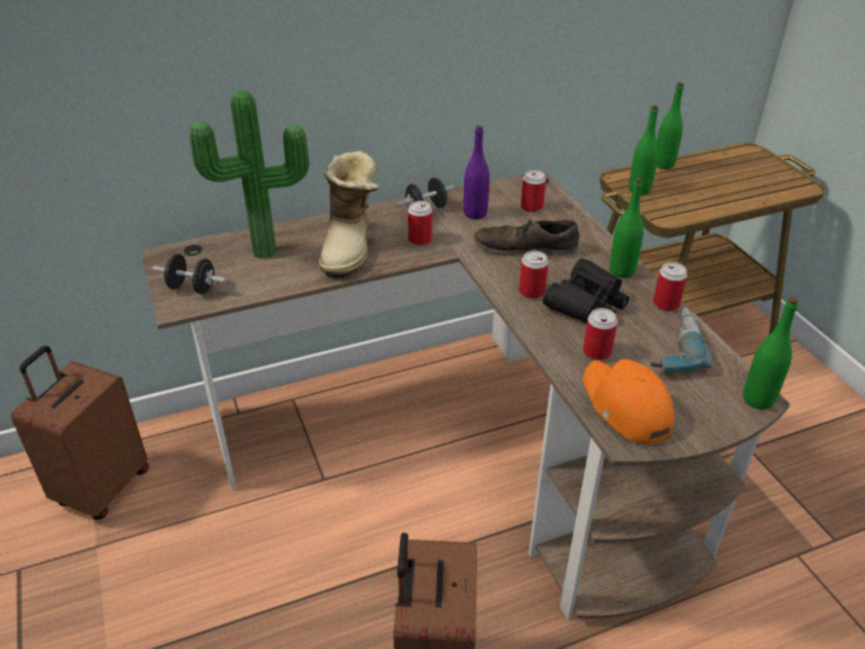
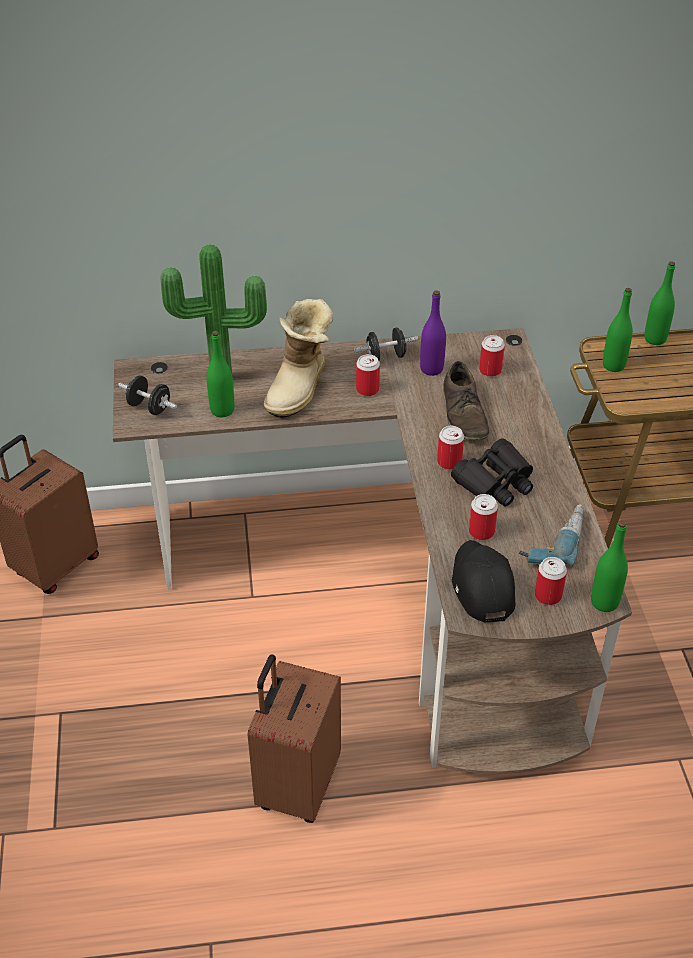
camera: 15 degrees right, 5 degrees up
brown shoe [474,219,579,255] -> brown shoe turned 120 degrees counterclockwise [443,361,490,440]
orange cap [583,359,674,445] -> black cap [452,540,515,623]
green bottle [610,178,644,278] -> green bottle moved to [207,331,234,418]
can [653,262,687,311] -> can moved to [535,557,567,605]

